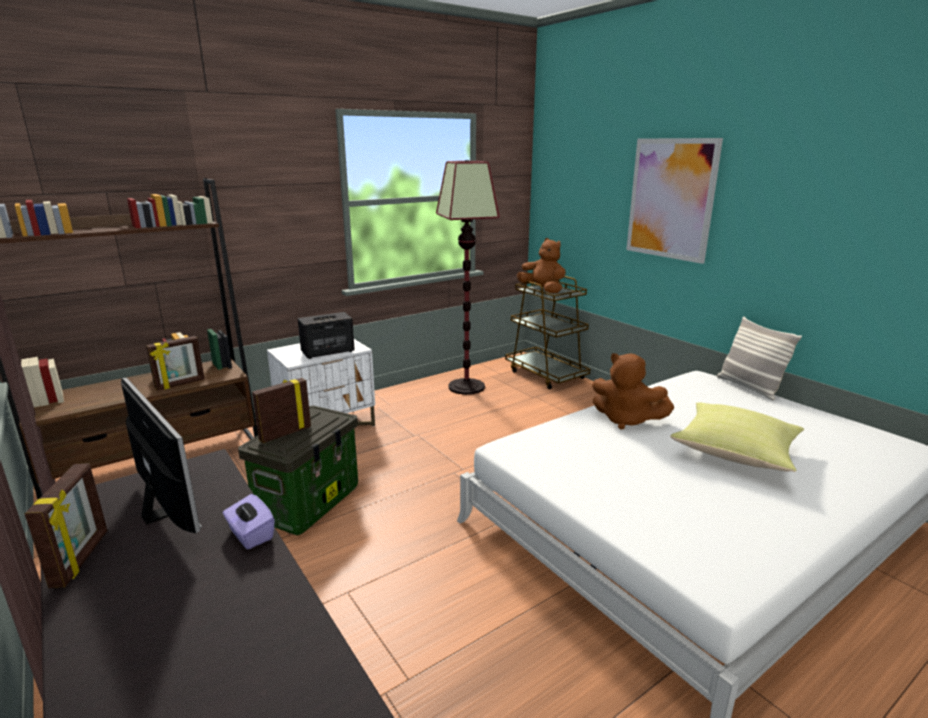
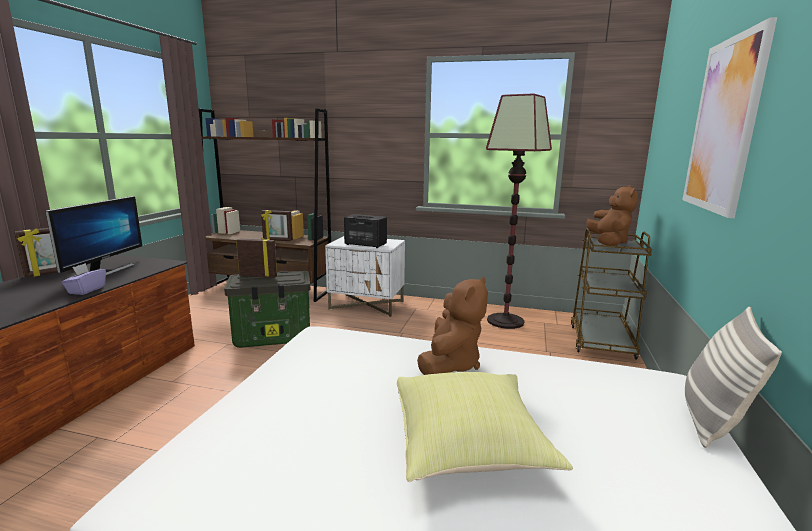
camera: 50 degrees right, 5 degrees down
brown plush toy [592,353,674,430] -> brown plush toy turned 150 degrees counterclockwise [417,276,488,375]

